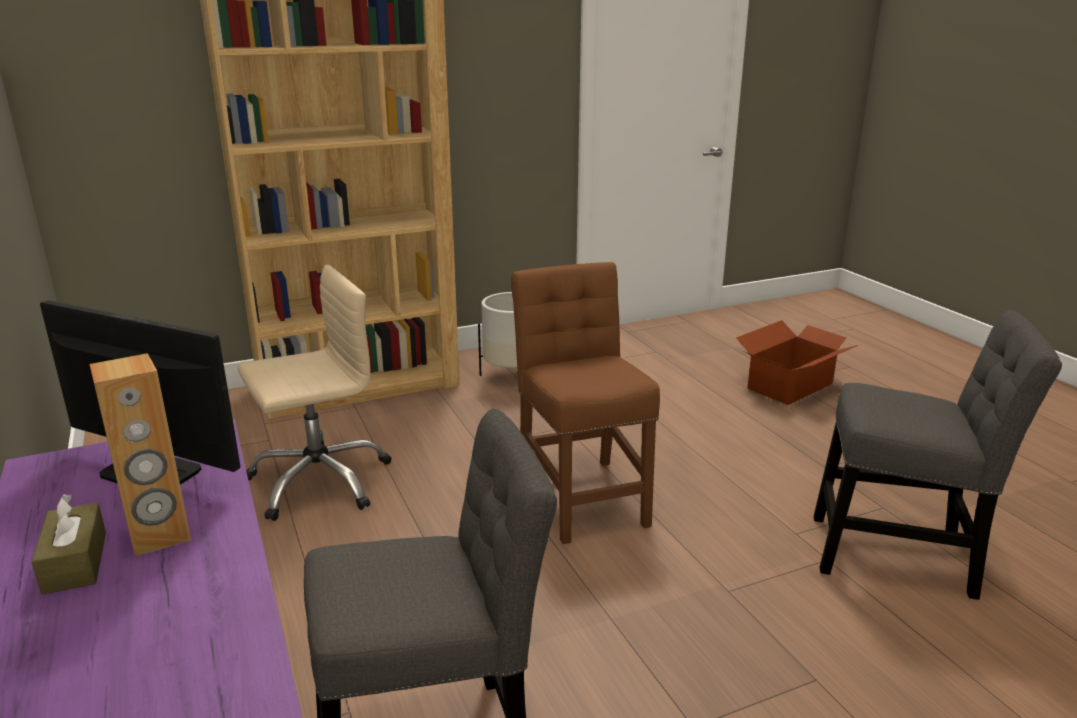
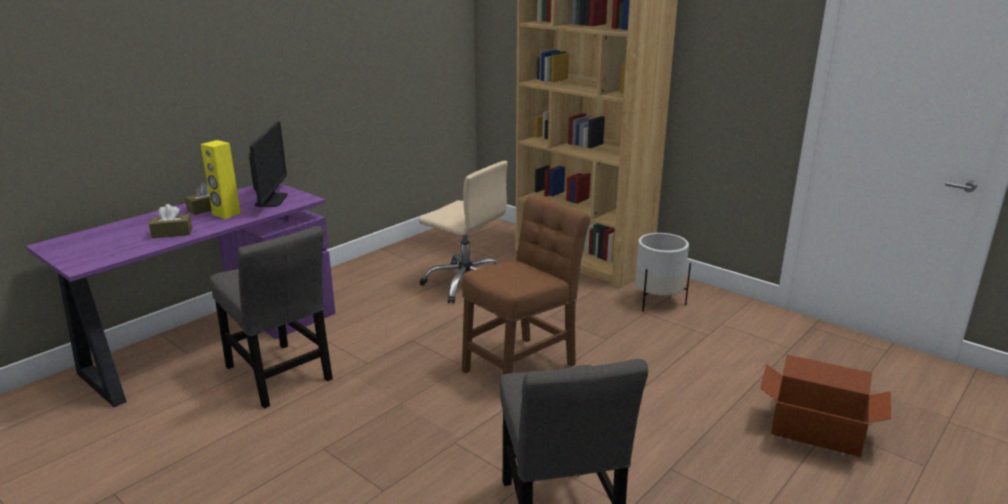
camera: 65 degrees right, 0 degrees up
brown speaker [90,353,191,557] -> yellow speaker [201,140,241,219]
none -> brown tissue box [149,204,192,239]

